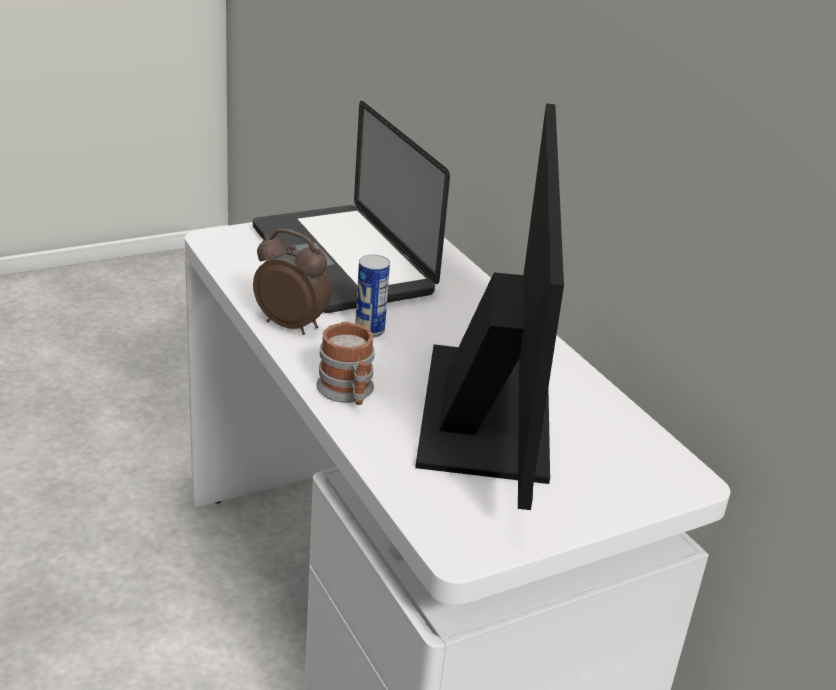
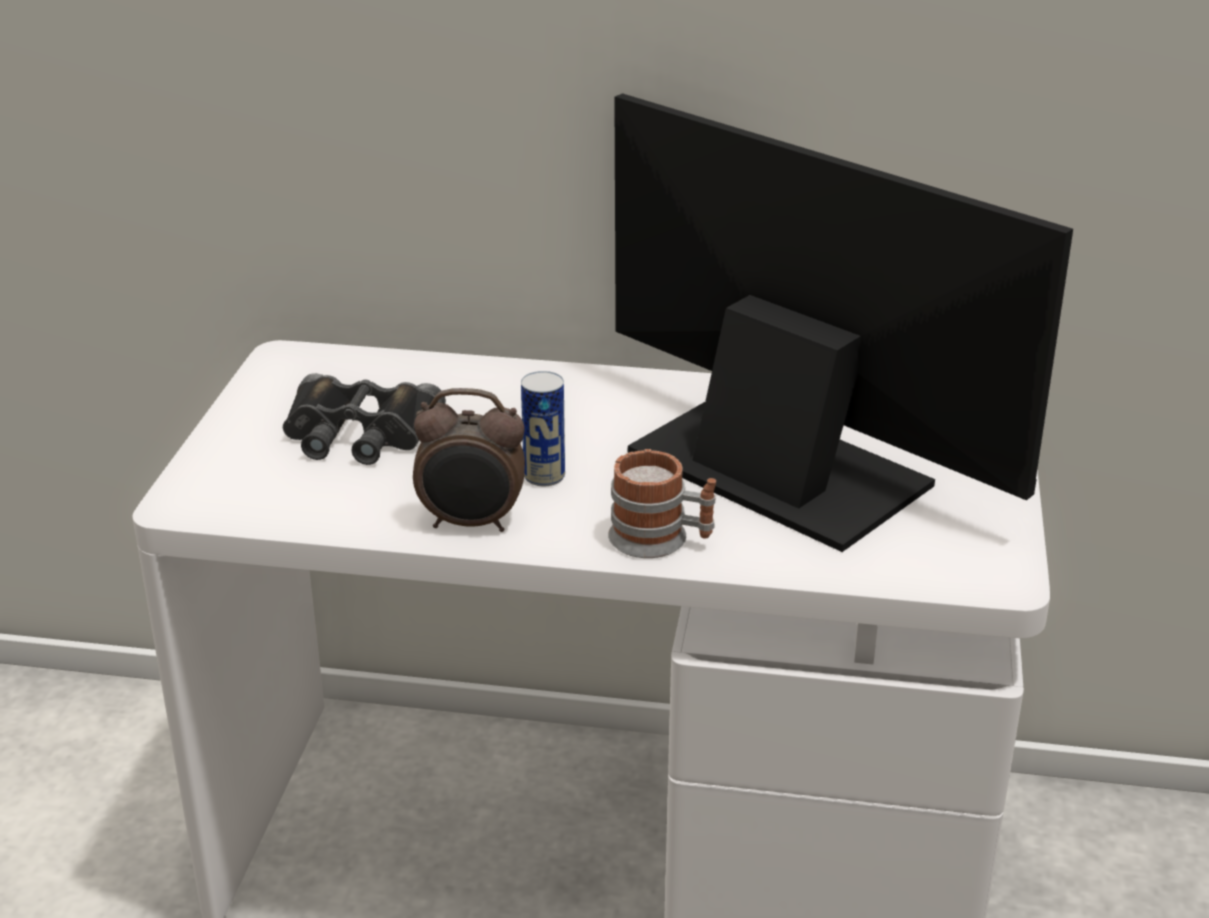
camera: 50 degrees left, 0 degrees up
laptop [253,101,450,313] -> black binoculars [283,373,446,465]
alarm clock [253,229,331,335] -> alarm clock turned 150 degrees counterclockwise [413,388,525,532]

